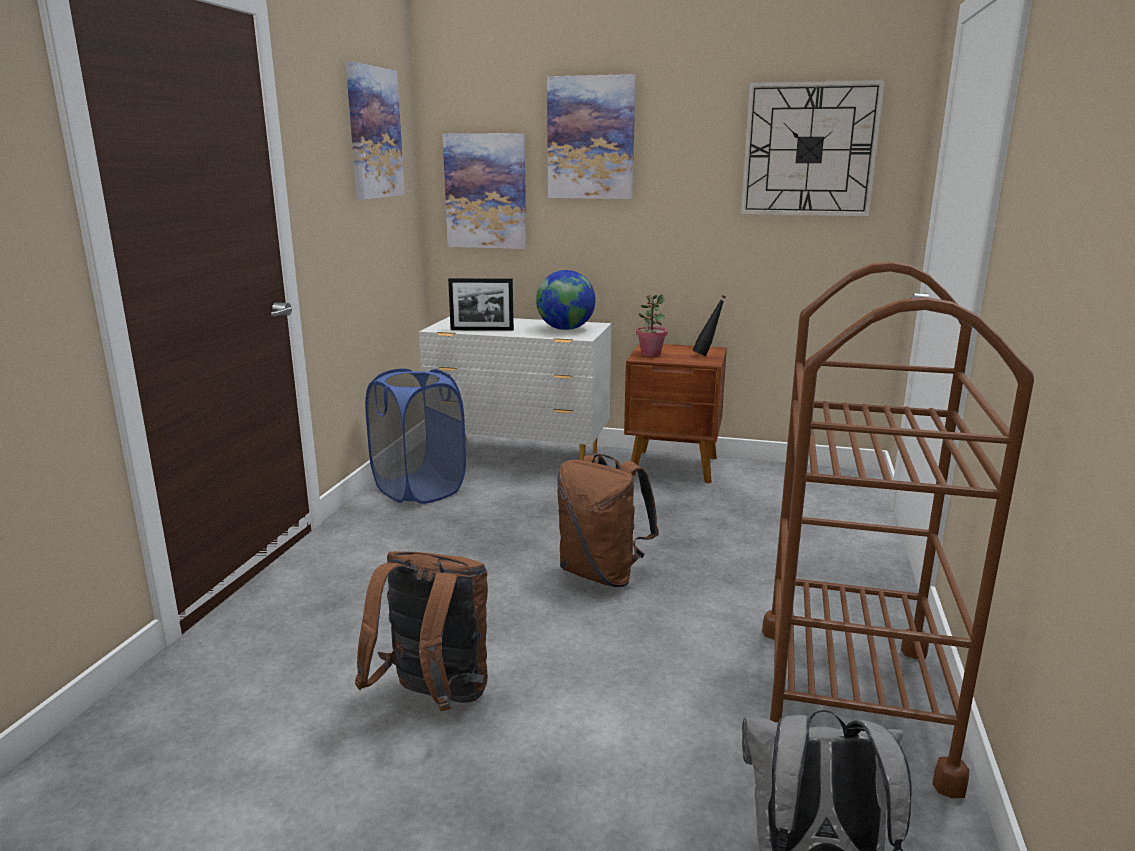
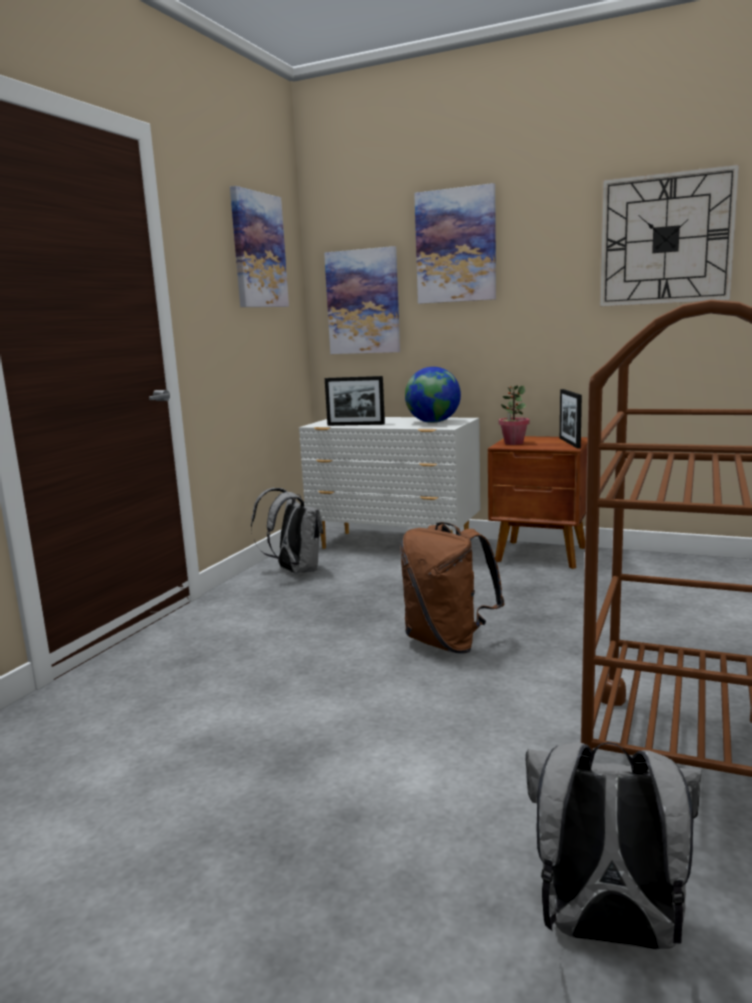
camera: 10 degrees right, 5 degrees down
brown backpack [355,551,488,711] -> none
blue laundry basket [365,369,466,504] -> grey backpack [251,488,323,574]
black bottle [693,295,726,356] -> picture frame [560,389,582,448]

